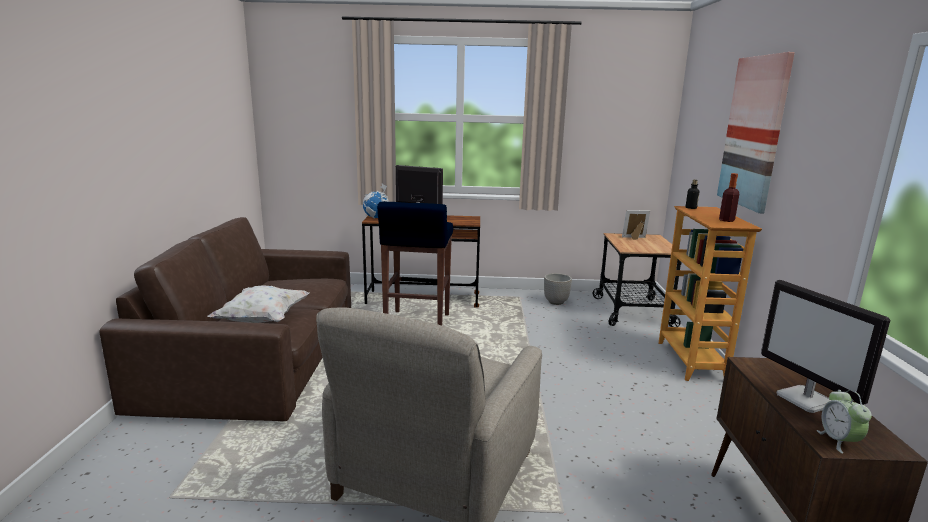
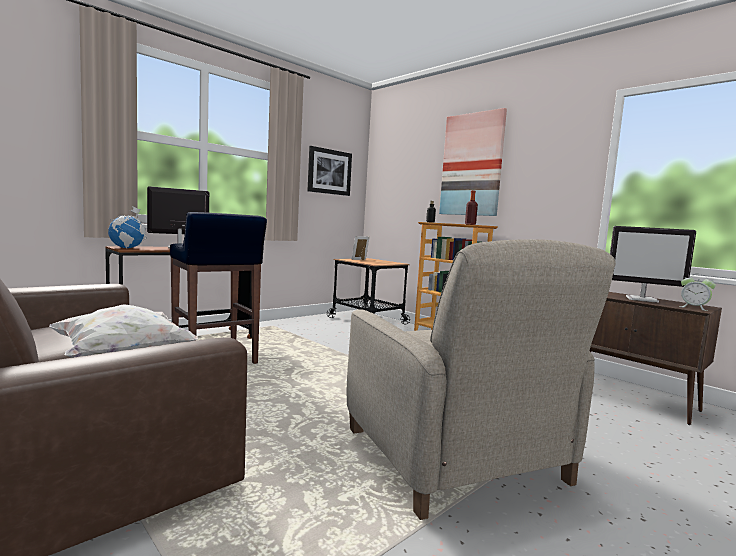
camera: 45 degrees left, 10 degrees down
planter [544,273,572,305] -> none
none -> picture [307,146,352,196]

